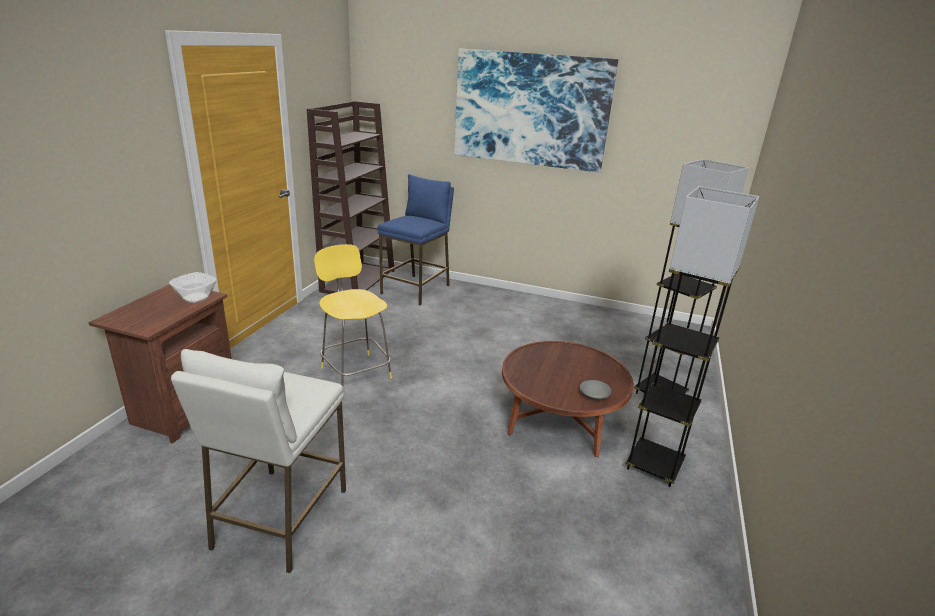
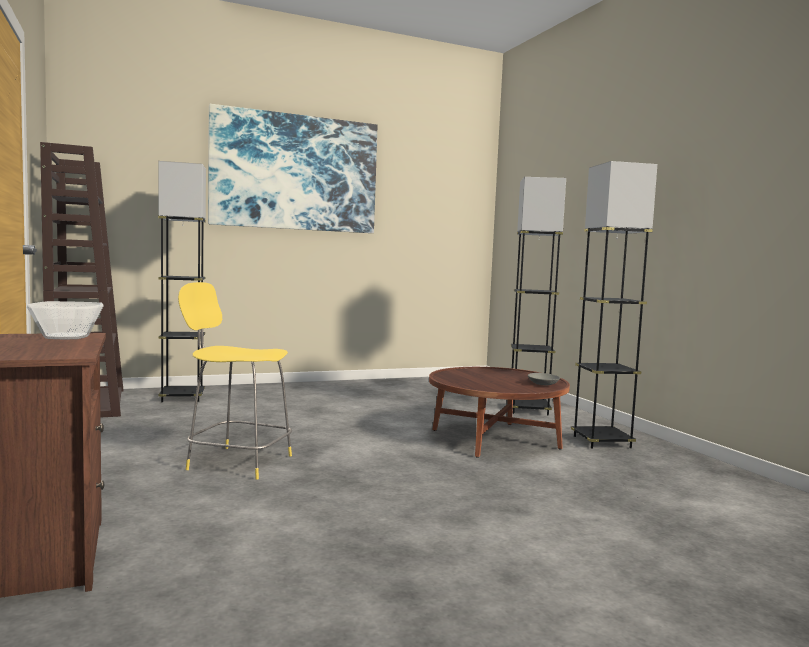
camera: 40 degrees left, 20 degrees down
white stool [171,349,346,573] -> none
blue stool [378,174,454,306] -> grey floor lamp [158,161,206,402]

